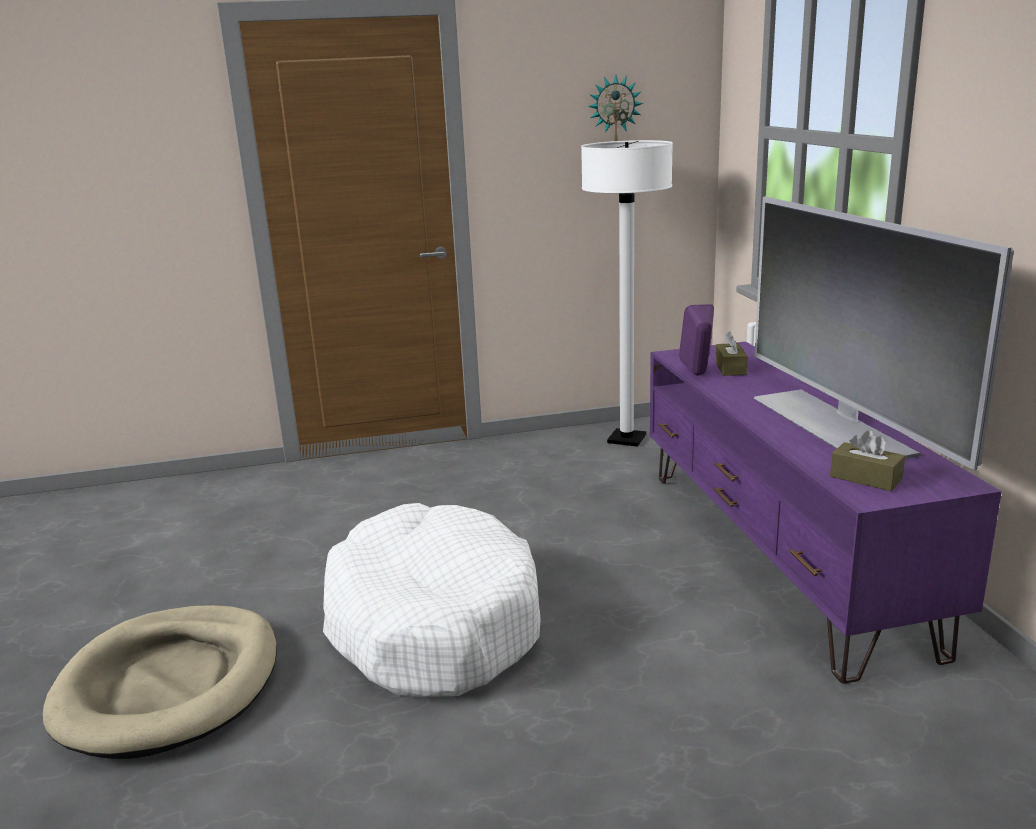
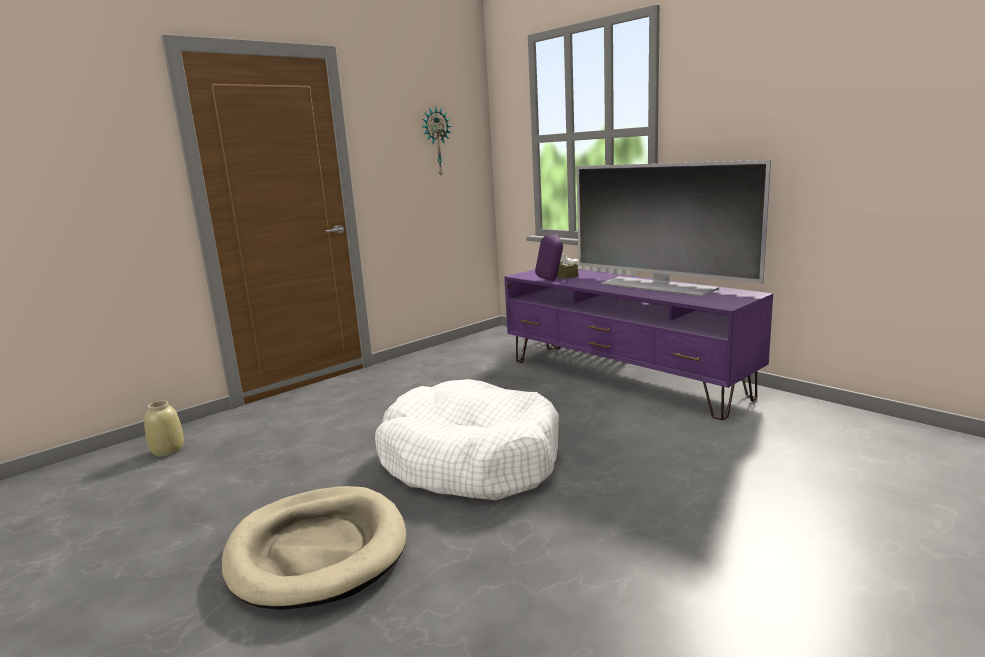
camera: 30 degrees left, 5 degrees down
white floor lamp [581,140,673,447] -> none
brown tissue box [830,430,905,491] -> none
none -> beige vase [144,401,184,457]

